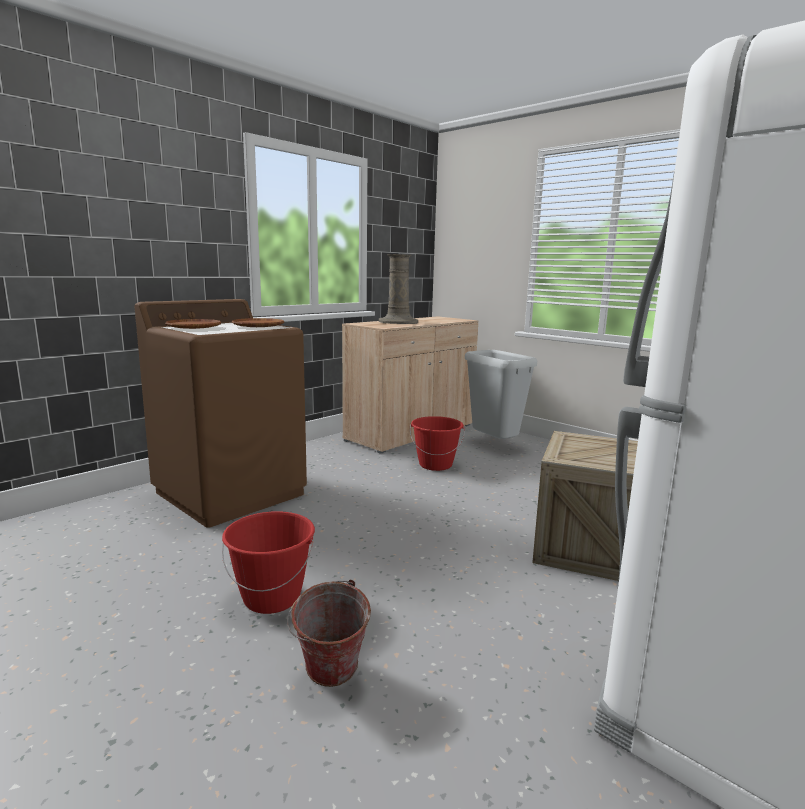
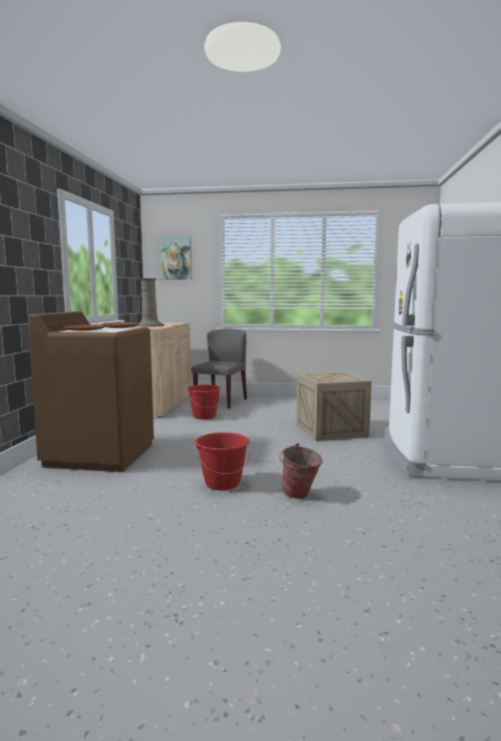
camera: 35 degrees left, 5 degrees down
grey trash can [465,350,537,439] -> grey chair [191,328,247,409]
none -> picture [157,236,192,280]

